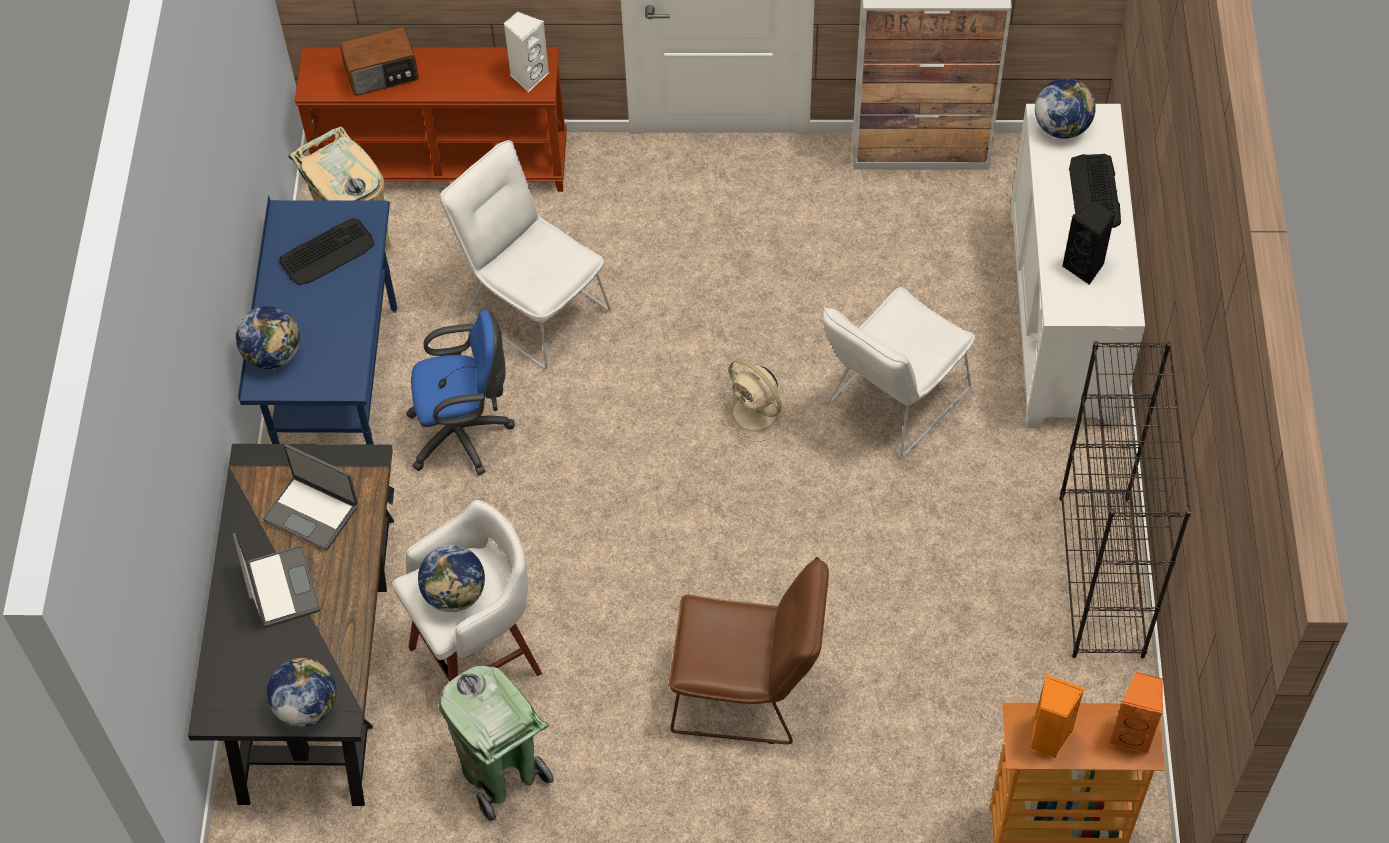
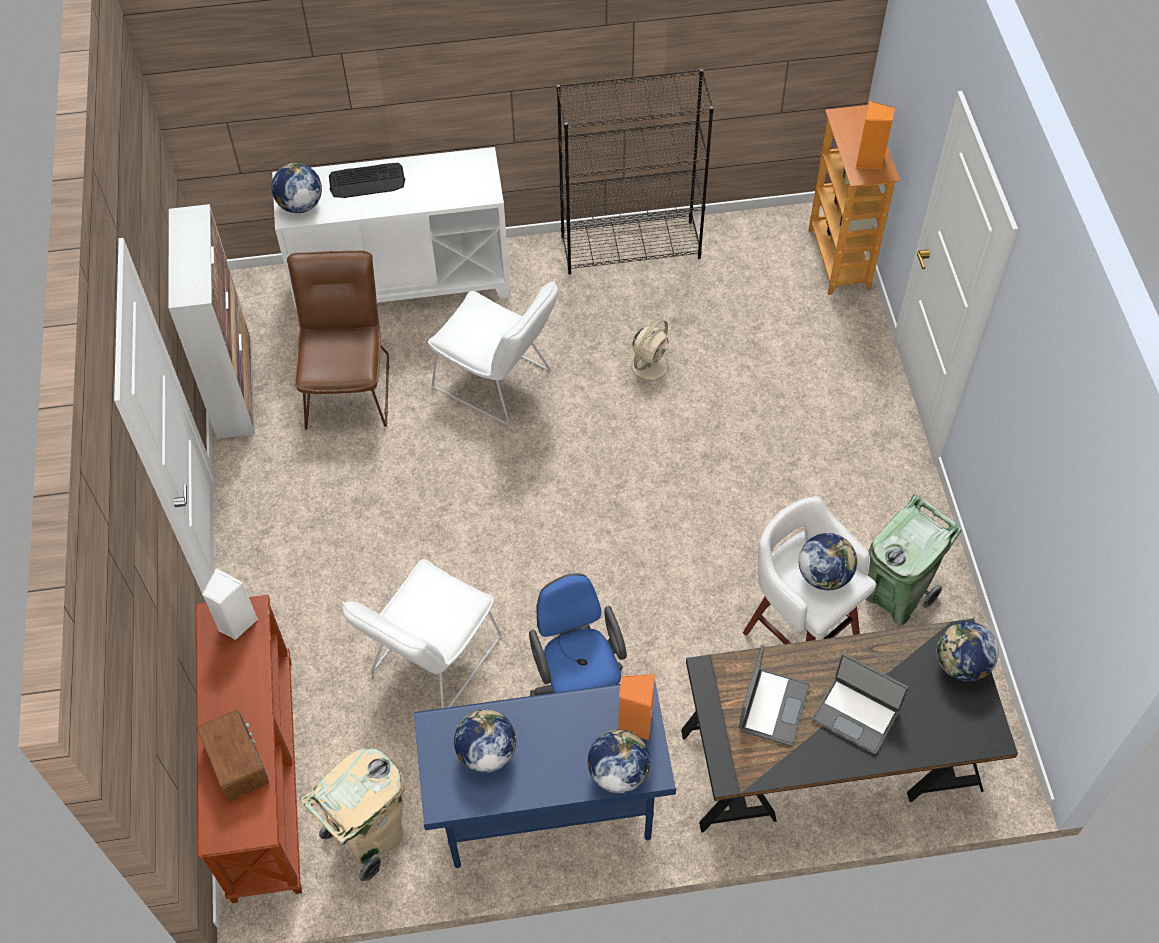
camera: 100 degrees left, 0 degrees up
laptop [232,533,320,628] -> laptop turned 120 degrees counterclockwise [812,653,909,754]
keyboard [279,218,374,285] -> globe [454,709,516,773]
brown chair [669,557,829,744] -> brown chair moved to [287,250,389,430]
beige fan [721,359,792,442] -> beige fan moved to [625,319,678,388]
black speaker [1062,201,1115,285] -> none
orange speaker [1108,672,1163,755] -> orange speaker moved to [618,674,655,740]

